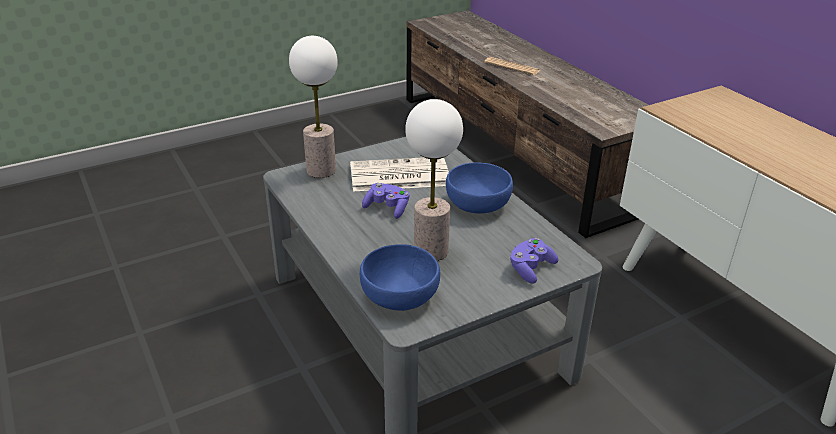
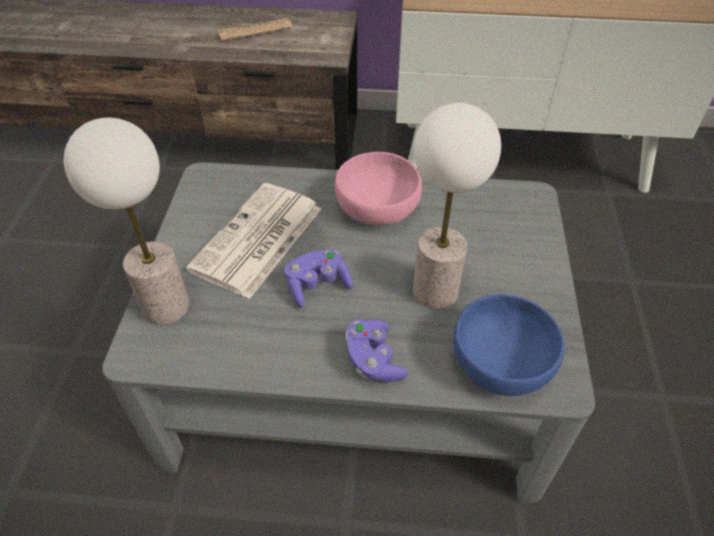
camera: 55 degrees left, 15 degrees up
blue bowl [446,162,513,213] -> pink bowl [335,152,422,225]
newspaper [484,57,540,75] -> newspaper moved to [218,18,292,41]
purple game controller [510,238,558,284] -> purple game controller moved to [346,319,408,382]

